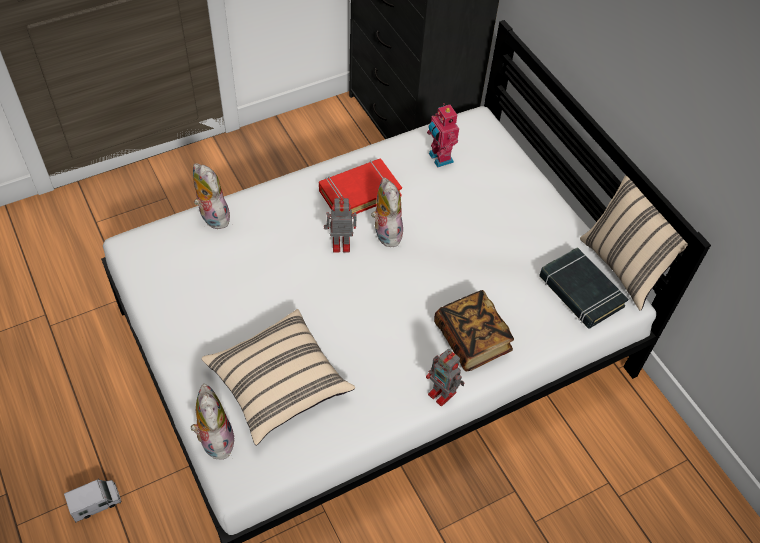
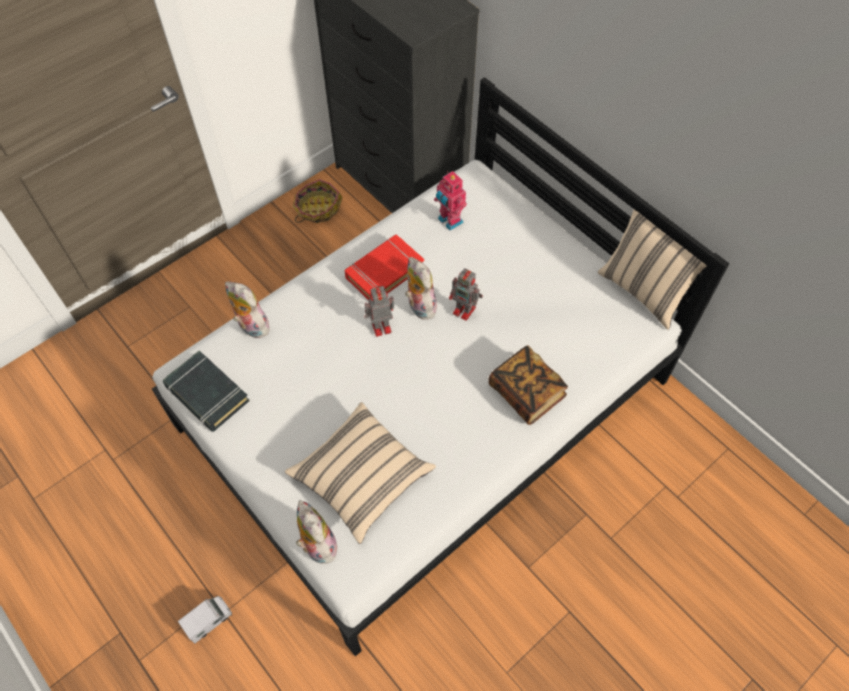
camera: 10 degrees left, 5 degrees up
toy robot [426,349,465,406] -> toy robot moved to [449,268,483,321]
black book [539,247,628,329] -> black book moved to [163,350,250,432]
none -> basket [293,179,343,223]

